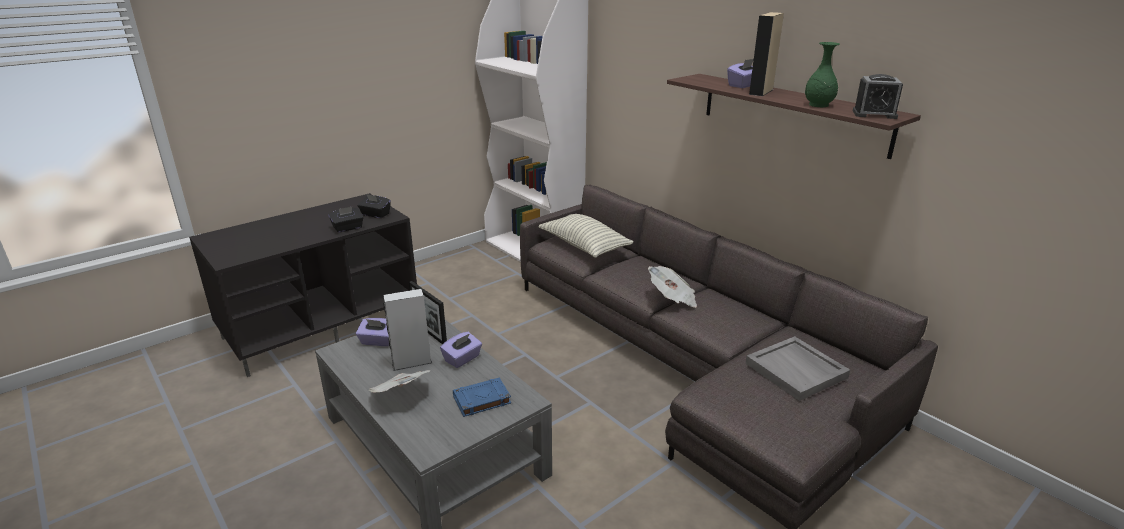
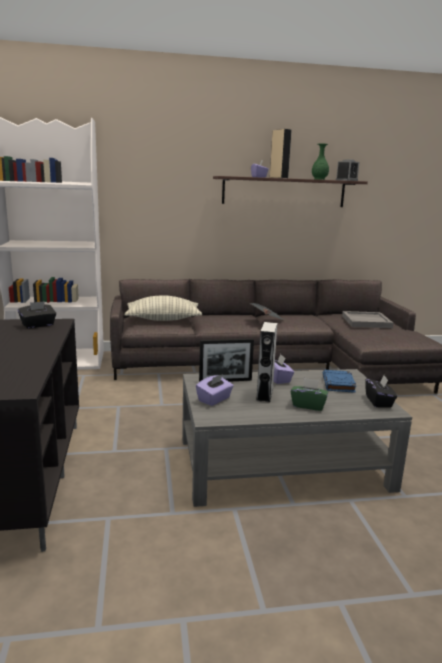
camera: 60 degrees left, 10 degrees down
black tissue box [328,207,364,233] -> black tissue box moved to [365,376,397,408]
newspaper [369,370,431,393] -> green tissue box [291,378,328,411]

